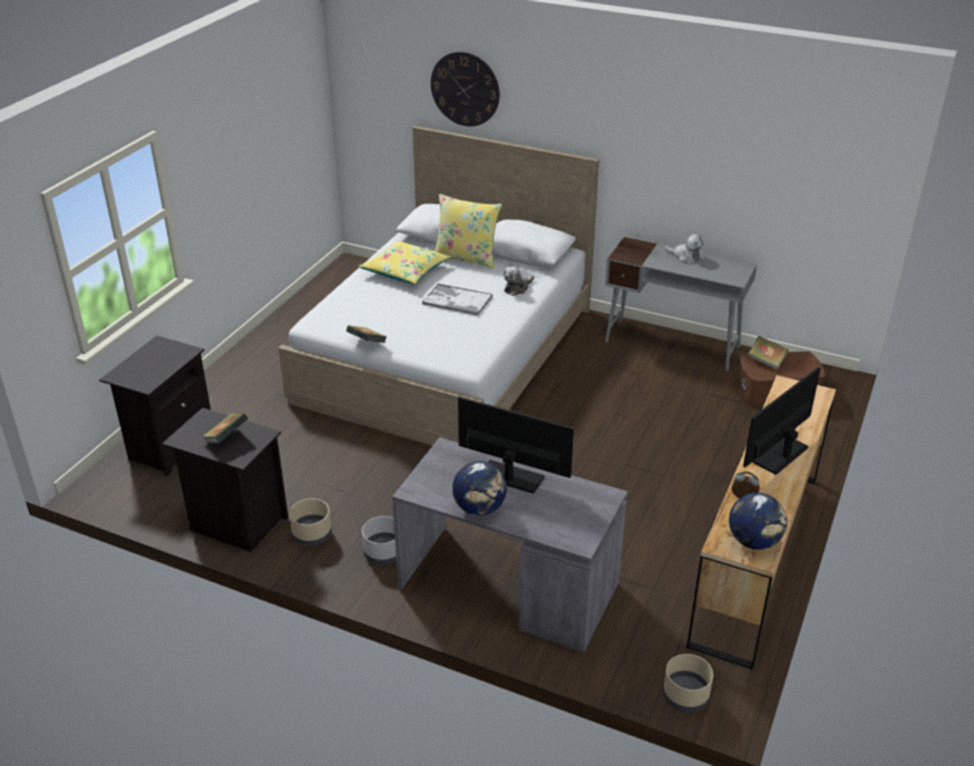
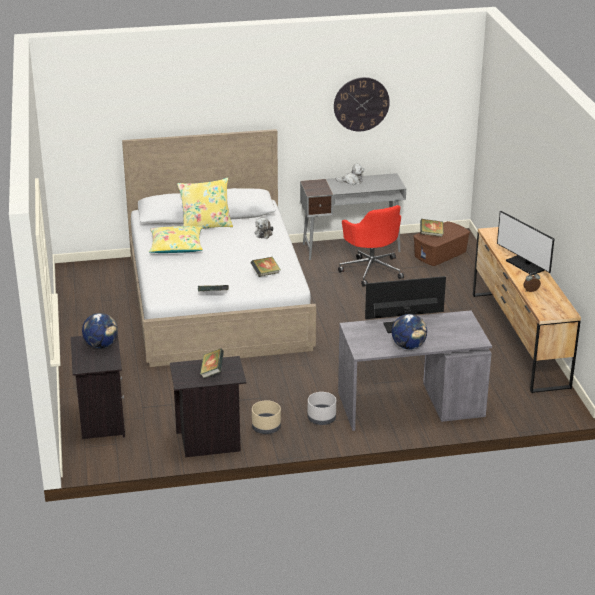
camera: 35 degrees left, 5 degrees down
tray [422,283,493,316] -> none
wall clock [431,52,500,127] -> wall clock moved to [334,77,390,131]
beige planter [663,654,713,712] -> none
globe [729,493,787,550] -> globe moved to [82,313,118,348]
monitor [743,367,821,475] -> monitor turned 45 degrees counterclockwise [497,211,554,275]
none -> book [251,257,281,277]
none -> red office chair [338,205,404,286]

